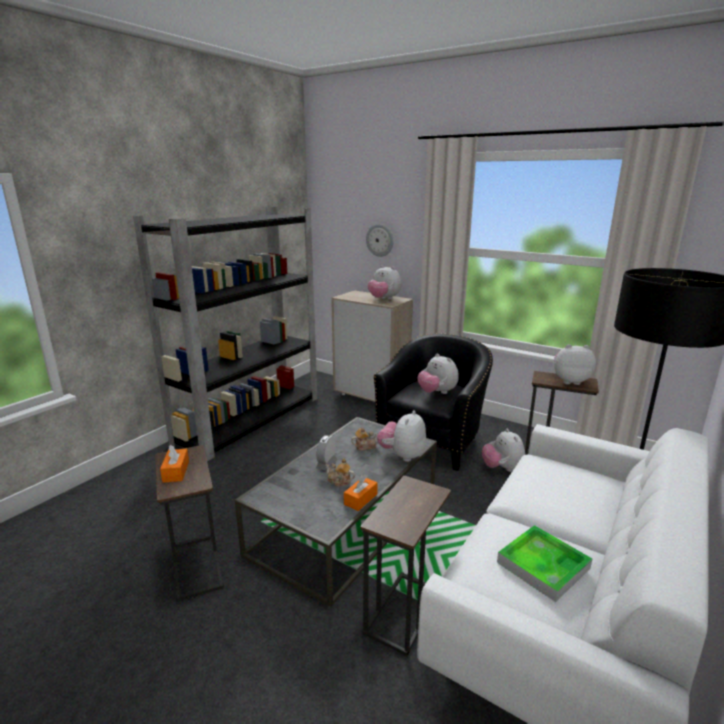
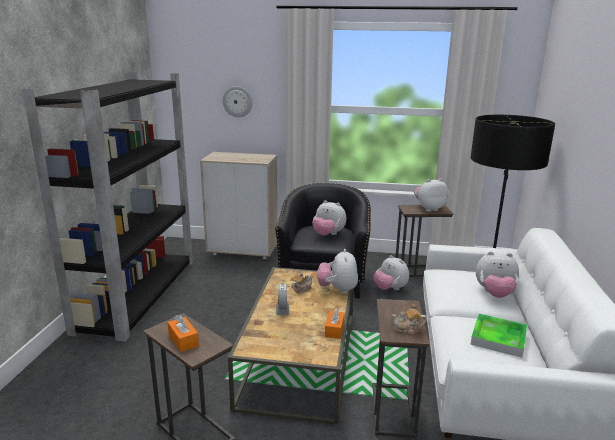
camera: 25 degrees left, 0 degrees up
grey coffee table [235,417,437,607] -> brown coffee table [228,267,354,425]
teapot [325,458,355,487] -> teapot moved to [392,304,427,334]
plush toy [368,265,401,300] -> plush toy moved to [476,251,519,298]

